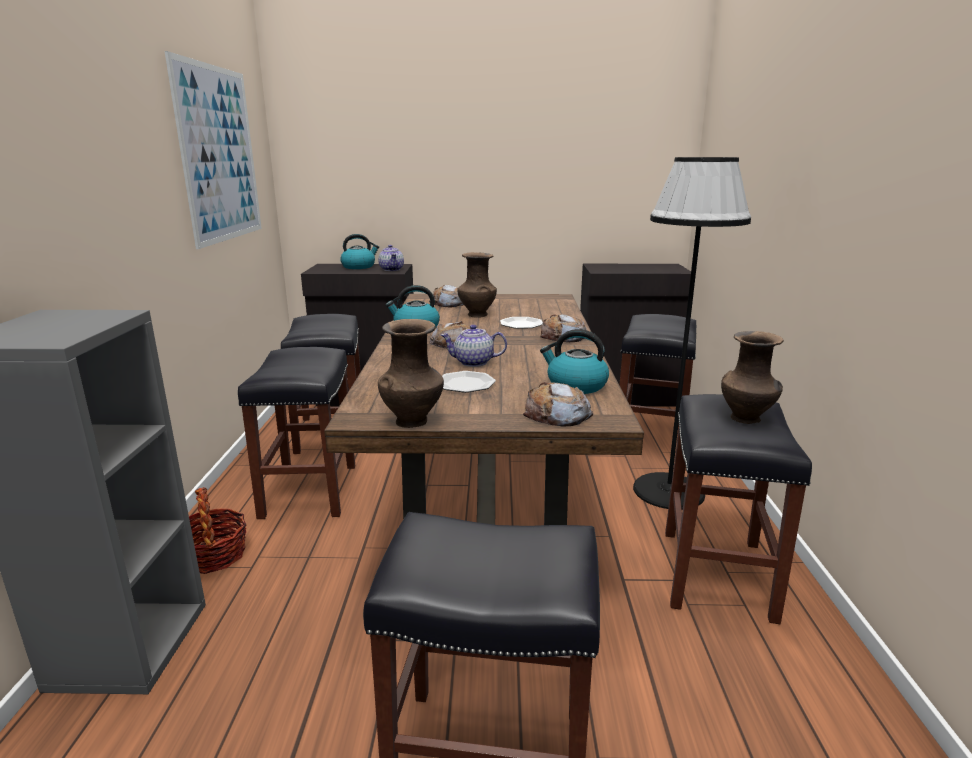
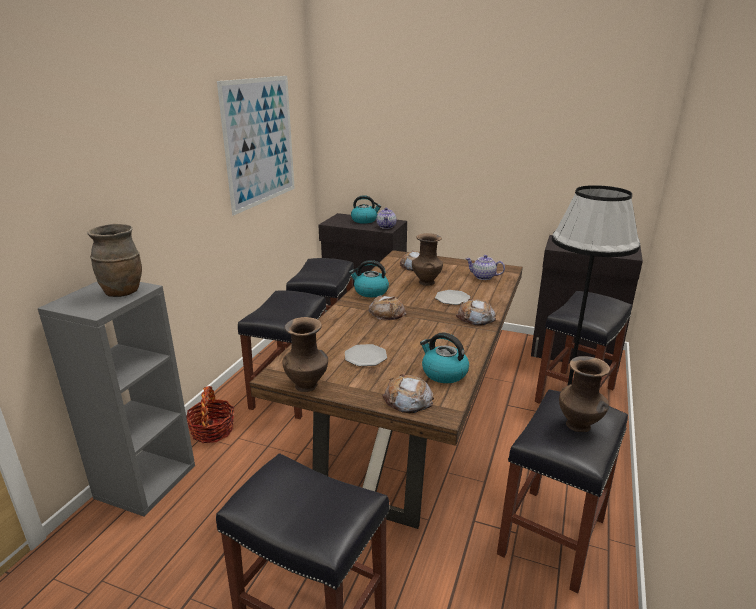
camera: 20 degrees right, 5 degrees up
teapot [441,325,507,367] -> teapot moved to [466,255,505,280]
none -> brown vase [87,224,142,297]

